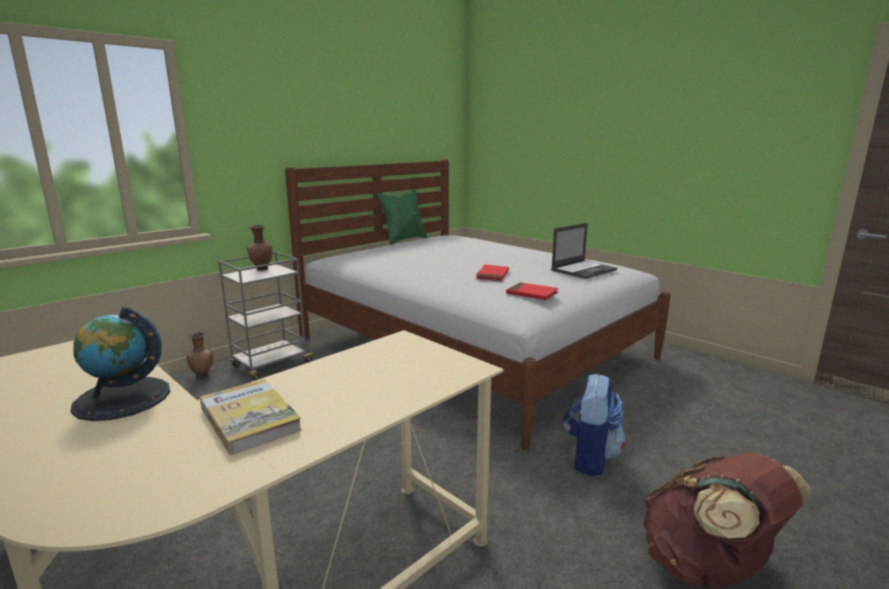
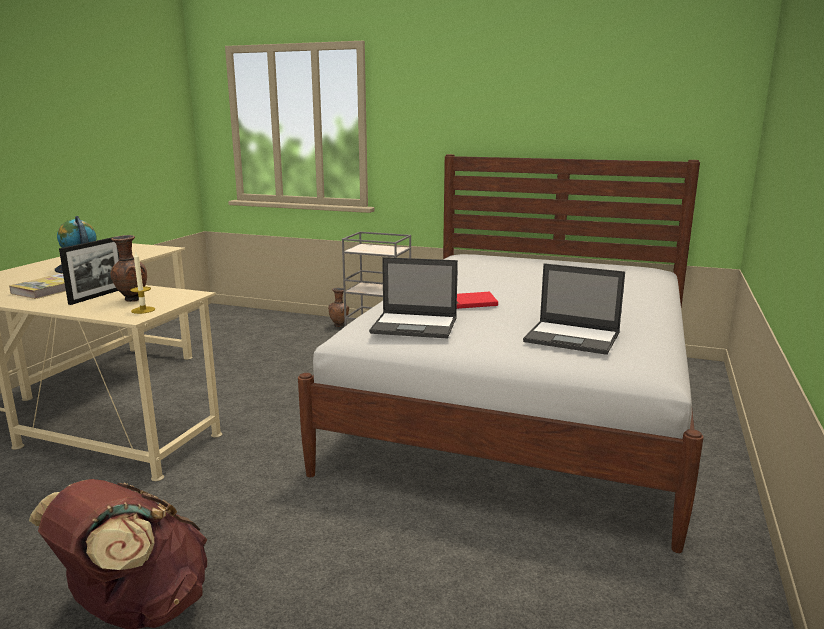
camera: 65 degrees right, 0 degrees up
brown vase [247,225,272,271] -> brown vase moved to [110,235,147,302]
green pillow [377,189,427,245] -> none
red book [506,282,559,300] -> laptop [369,257,458,338]
backpack [562,373,626,476] -> none
none -> picture frame [59,237,119,305]
none -> candle [130,252,155,314]

